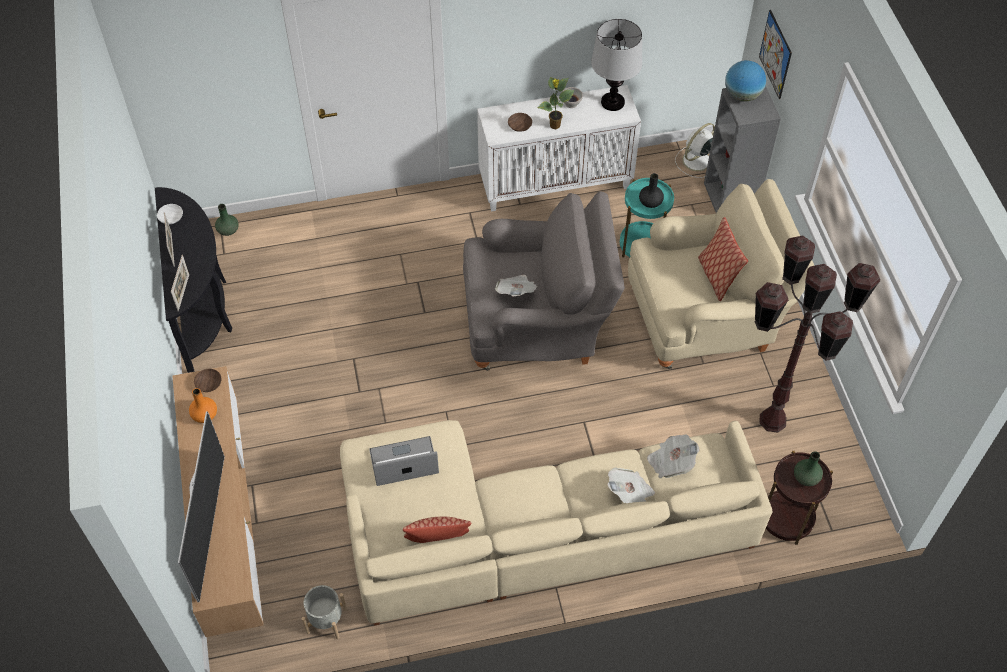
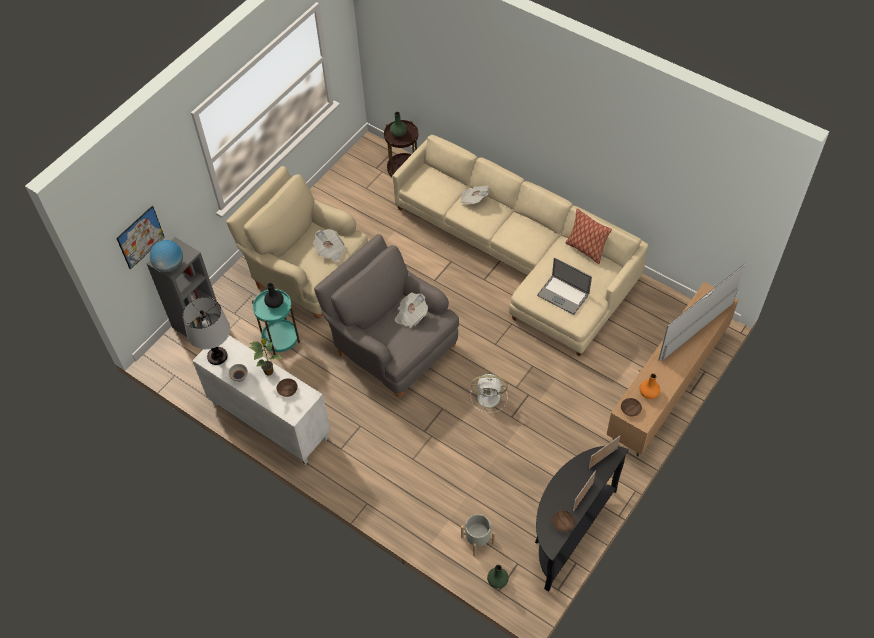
camera: 130 degrees left, 0 degrees up
white bowl [157,204,183,224] -> brown bowl [552,510,575,532]
grey planter [302,585,347,639] -> grey planter moved to [461,514,495,556]
newspaper [647,434,700,478] -> newspaper moved to [313,229,346,262]
white fan [675,123,715,178] -> white fan moved to [470,373,508,413]
pillow [698,217,748,301] -> none
brown floor lamp [755,235,880,433] -> none

